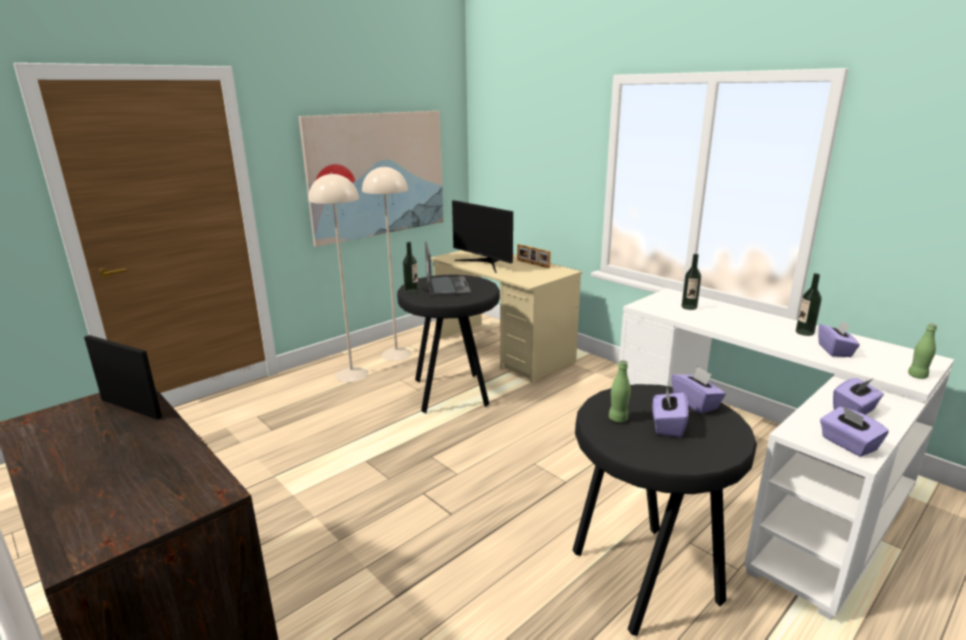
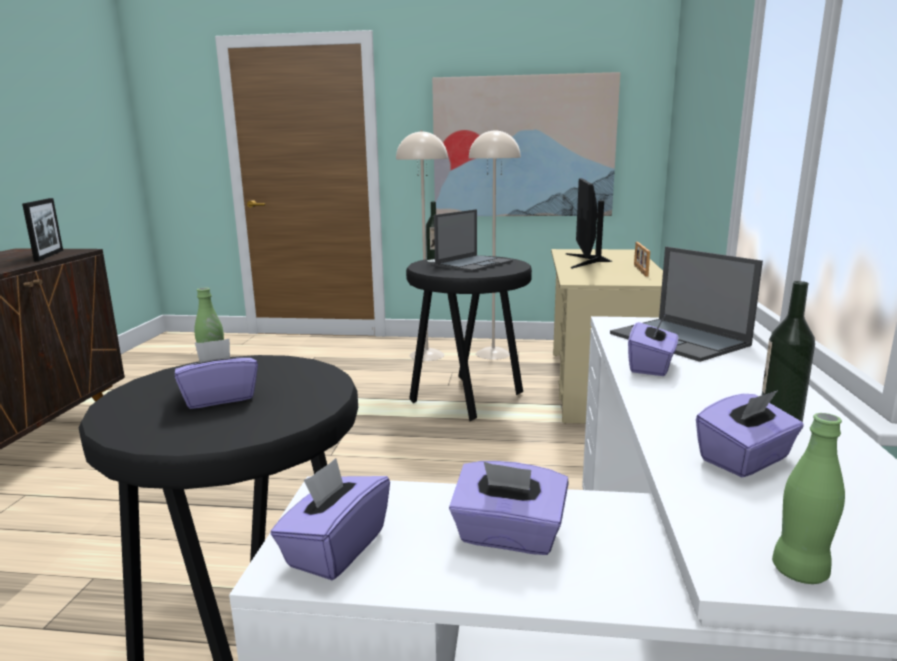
camera: 50 degrees right, 5 degrees down
purple tissue box [671,366,726,414] -> purple tissue box moved to [628,316,679,376]
bottle [682,254,701,310] -> laptop [610,247,763,362]

